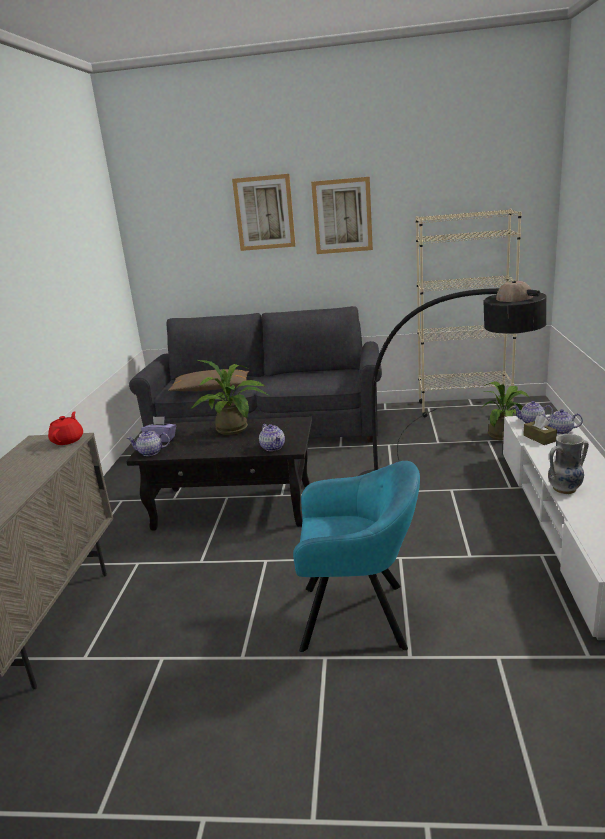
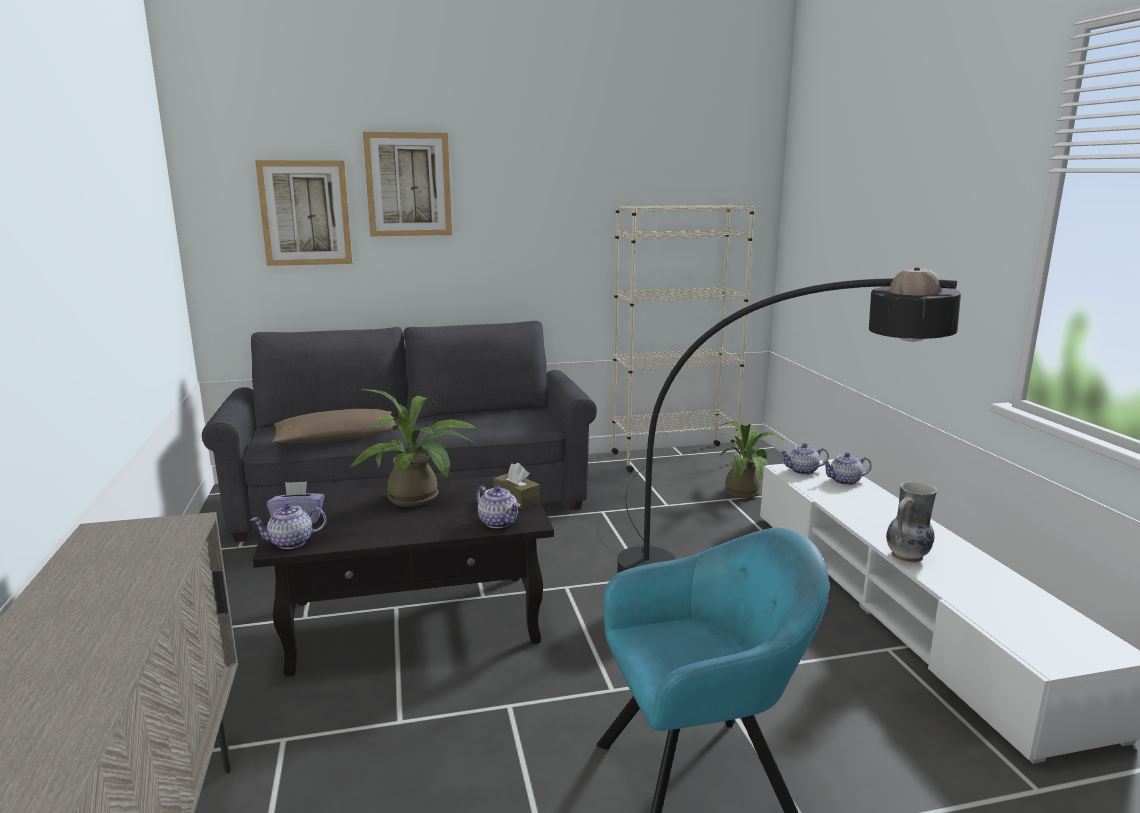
camera: 20 degrees left, 5 degrees down
red teapot [48,411,83,445] -> none
picture [311,177,373,254] -> picture moved to [255,160,353,266]
brown tissue box [523,415,557,445] -> brown tissue box moved to [493,463,540,509]

